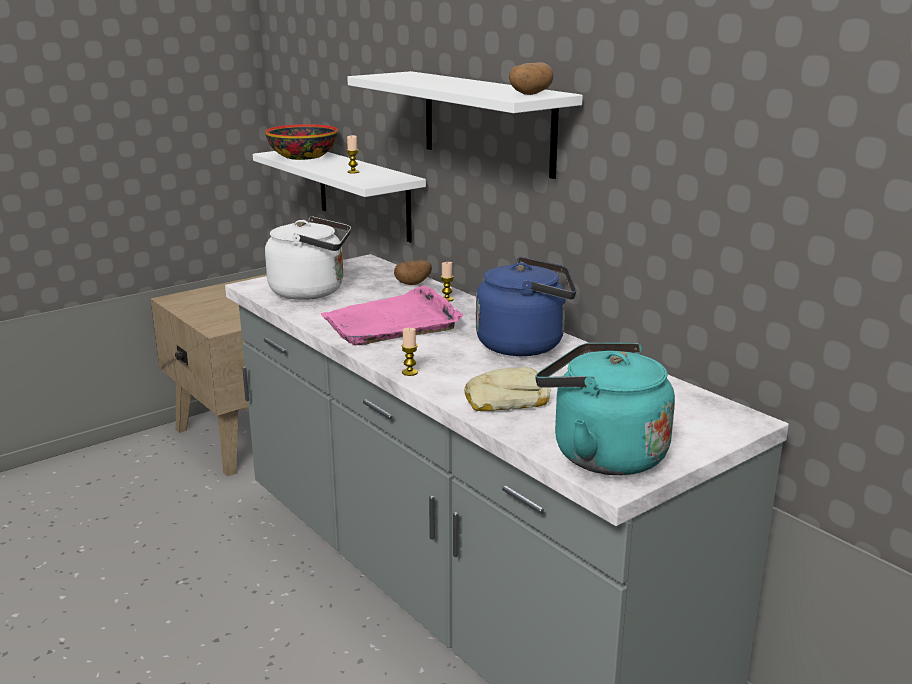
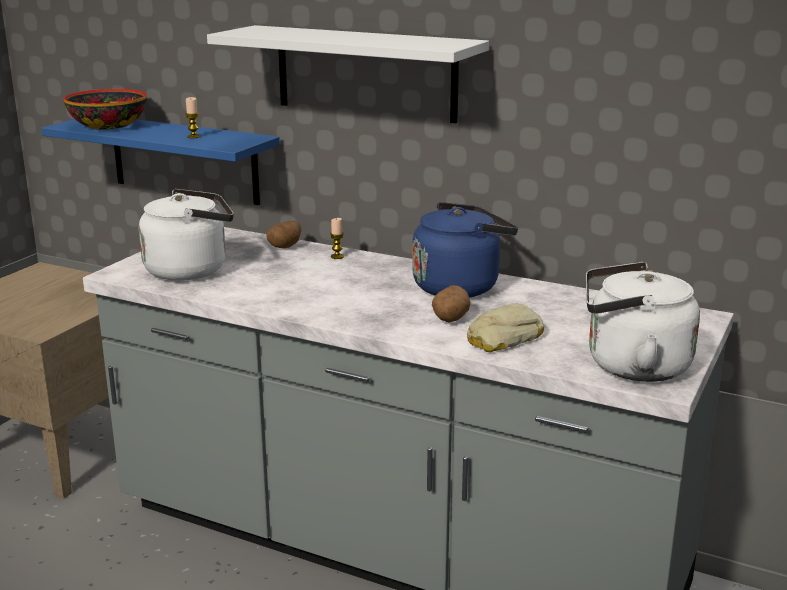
camera: 25 degrees left, 0 degrees up
white shelf [253,151,426,243] -> blue shelf [41,119,280,205]
pink tray [320,285,464,345] -> none
candle [401,328,418,376] -> none
potato [509,62,553,95] -> potato moved to [432,285,470,323]
turquoise kettle [535,343,675,475] -> white kettle [586,262,700,382]

